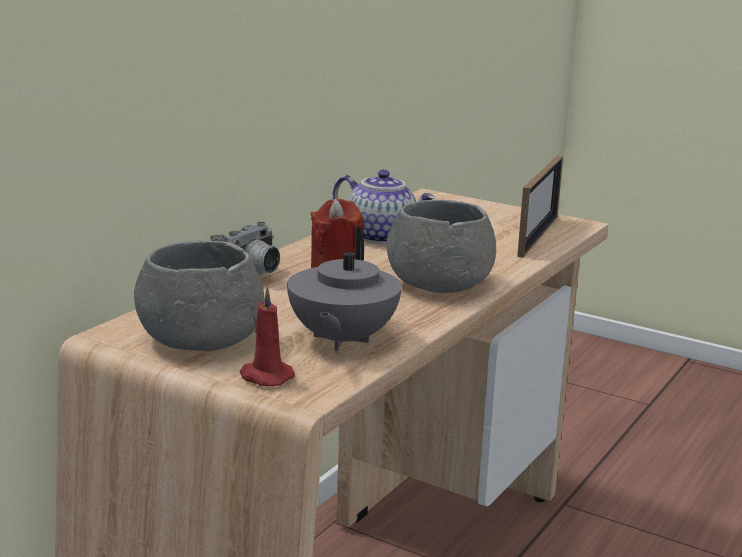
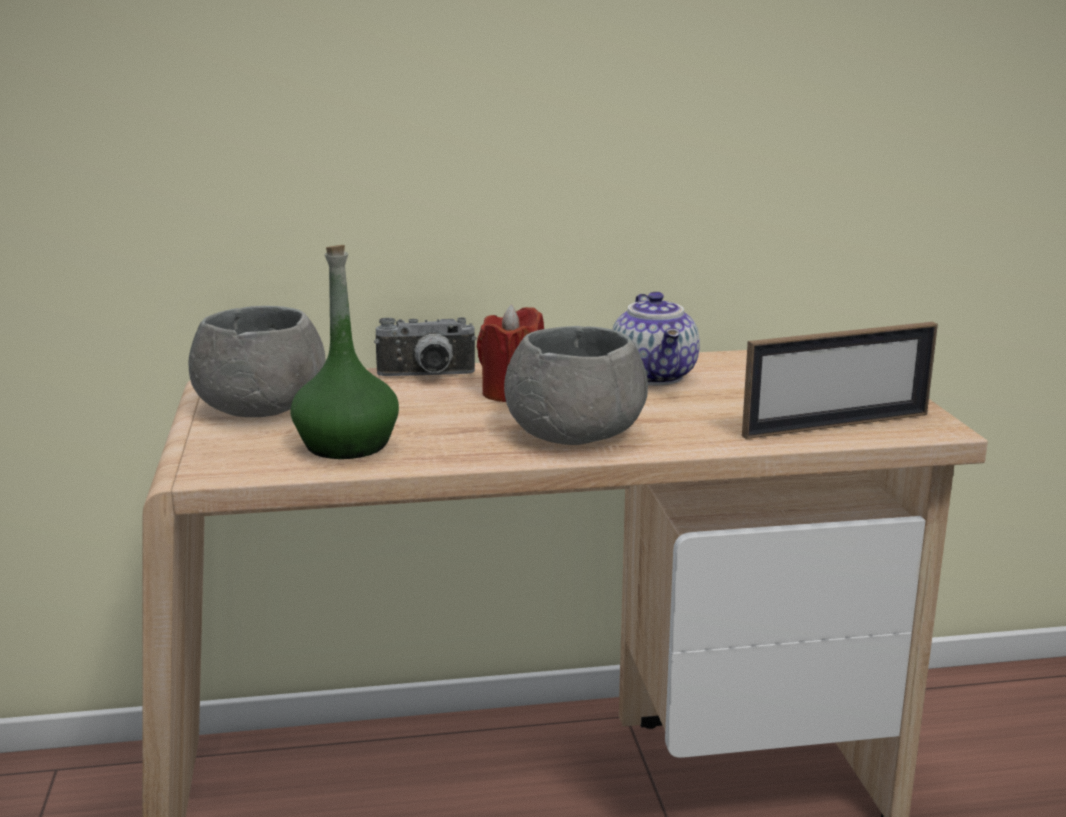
camera: 50 degrees right, 0 degrees up
red candle [240,287,295,386] -> none
grey teapot [287,227,402,351] -> green bottle [290,245,399,459]

